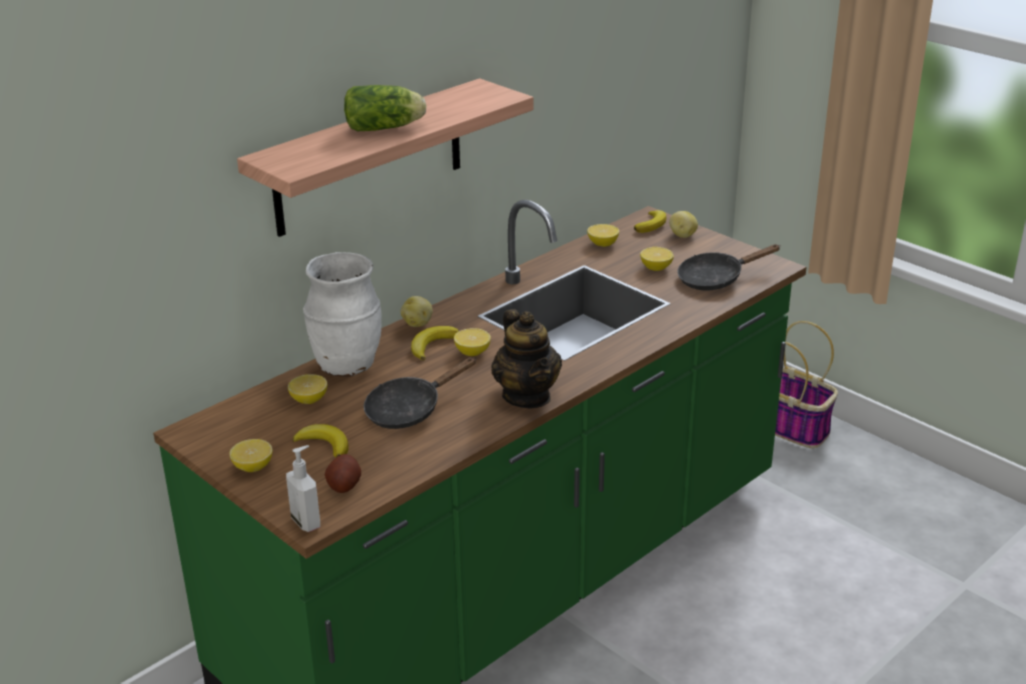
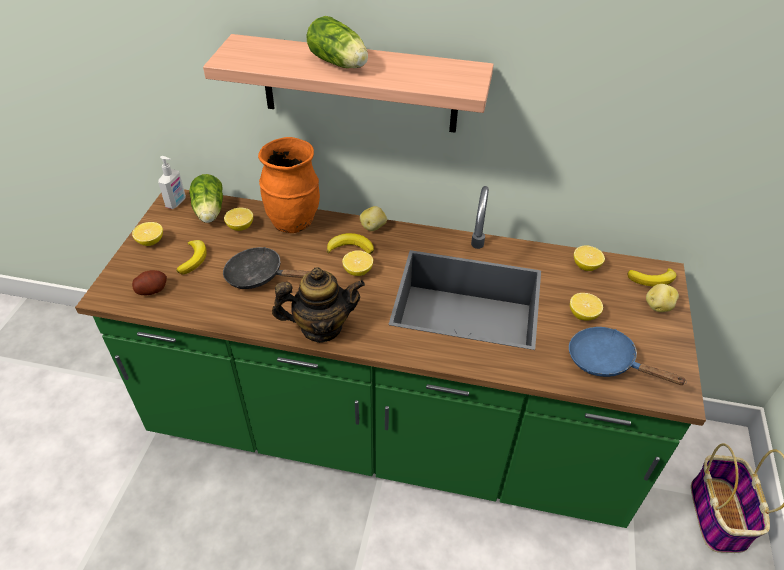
camera: 55 degrees right, 15 degrees up
soap dispenser [286,445,320,532] -> soap dispenser moved to [158,156,186,209]
white vase [303,252,382,377] -> orange vase [258,137,320,233]
teapot [491,309,562,409] -> teapot turned 135 degrees counterclockwise [272,267,365,343]
black frying pan [677,244,781,291] -> blue frying pan [569,327,686,385]
none -> lettuce [189,174,223,223]

